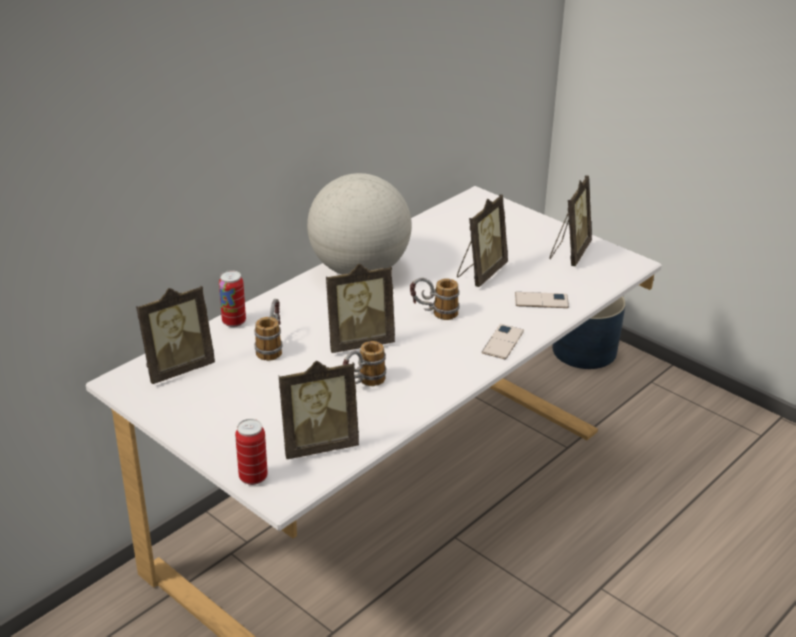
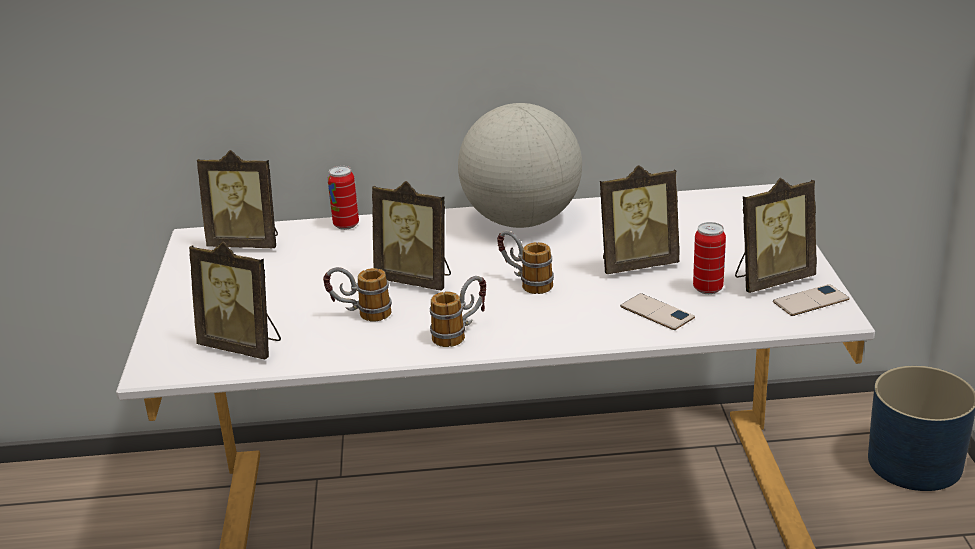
camera: 45 degrees right, 5 degrees down
can [235,419,268,485] -> can moved to [693,222,726,294]
mug [254,299,282,361] -> mug moved to [429,276,486,347]
phone [482,324,524,359] -> phone moved to [773,284,850,316]

